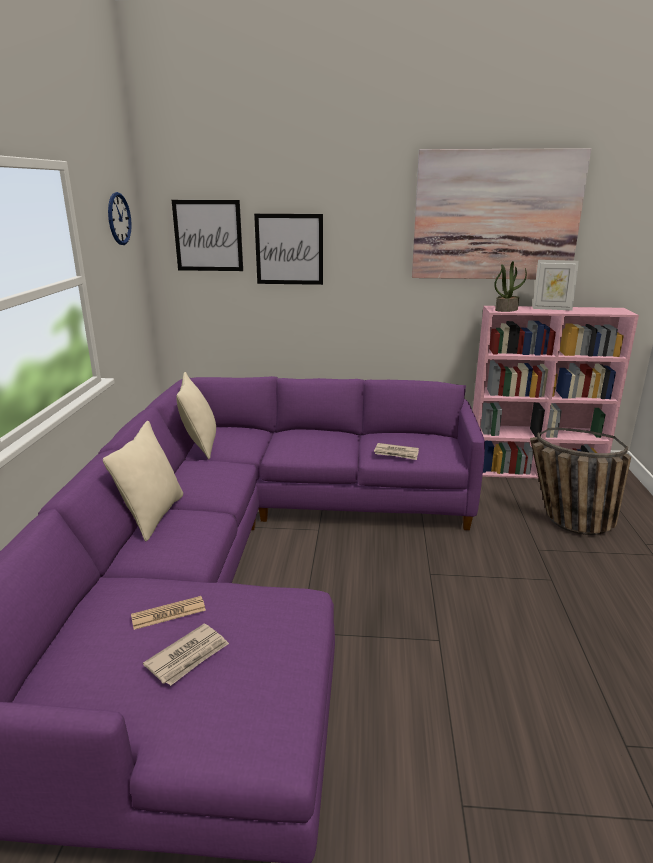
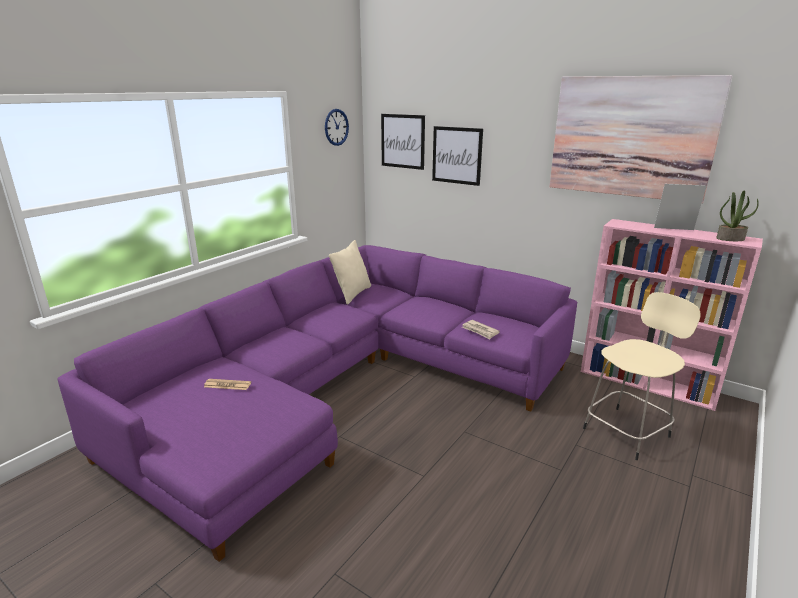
camera: 30 degrees right, 0 degrees up
beige pillow [103,421,183,541] -> none
newspaper [143,623,229,686] -> none
potted plant [494,261,527,312] -> potted plant moved to [716,191,759,241]
basket [530,428,631,535] -> beige stool [583,292,701,460]
picture frame [532,260,579,310] -> picture frame turned 150 degrees clockwise [654,184,707,230]

